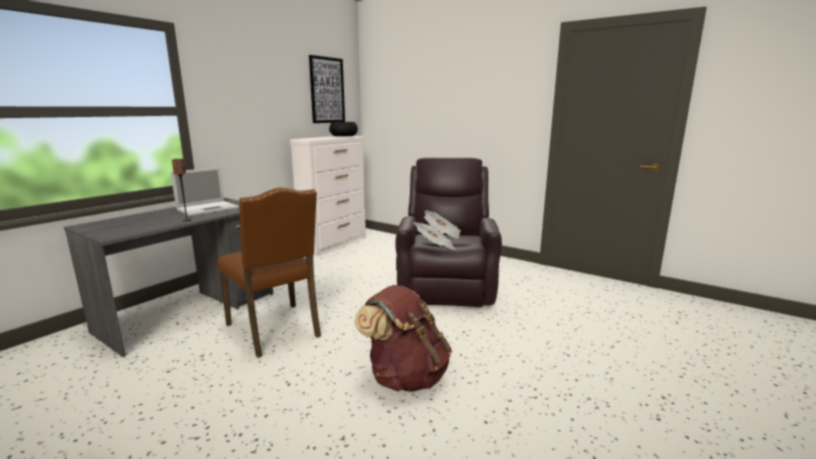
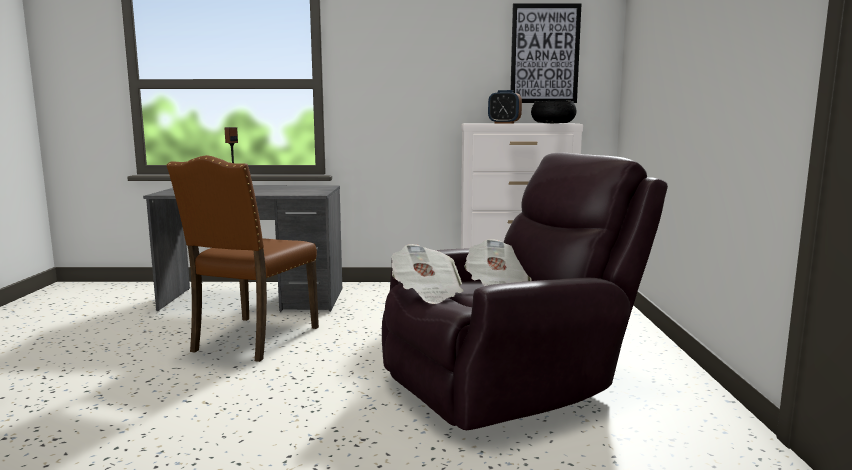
camera: 55 degrees right, 5 degrees down
laptop [171,167,239,216] -> none
brown backpack [354,285,452,392] -> none
none -> alarm clock [488,90,522,124]

